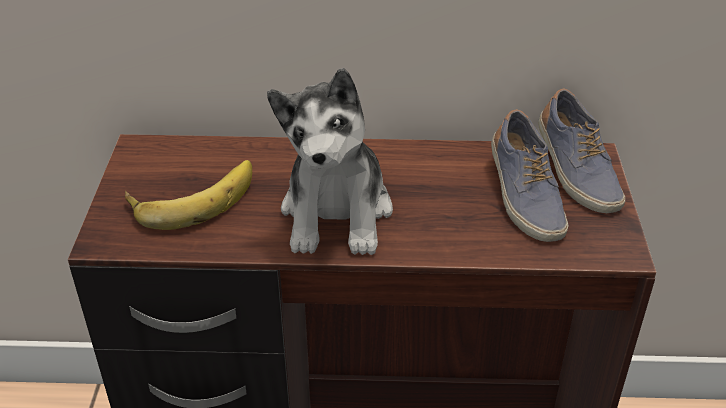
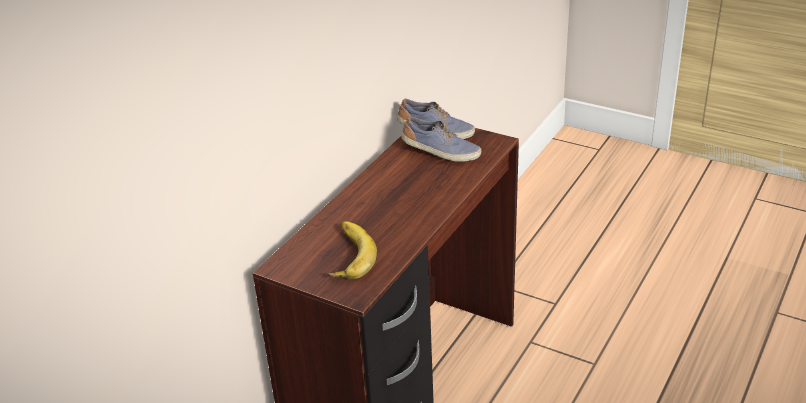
camera: 60 degrees left, 5 degrees down
plush toy [267,68,393,255] -> none

